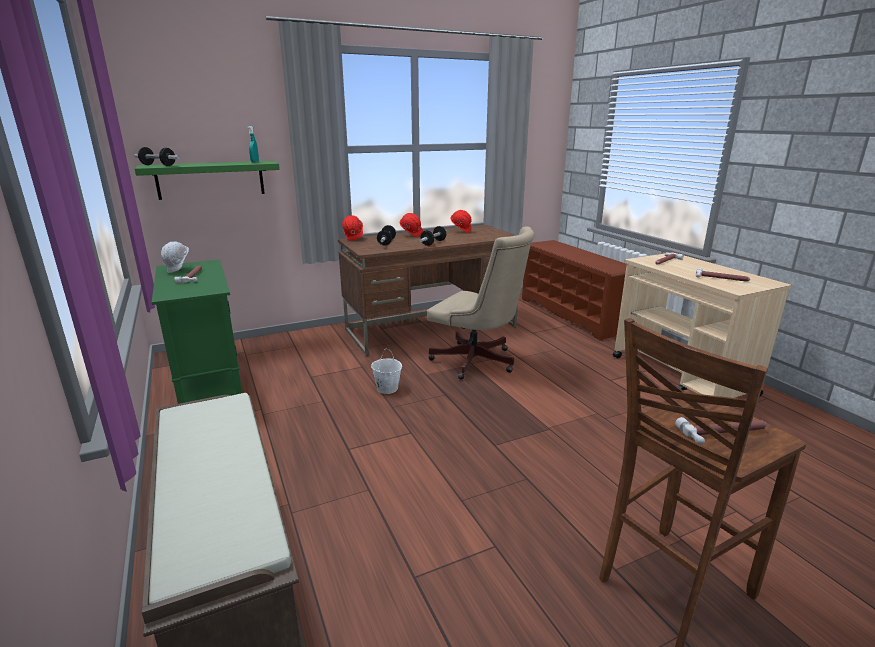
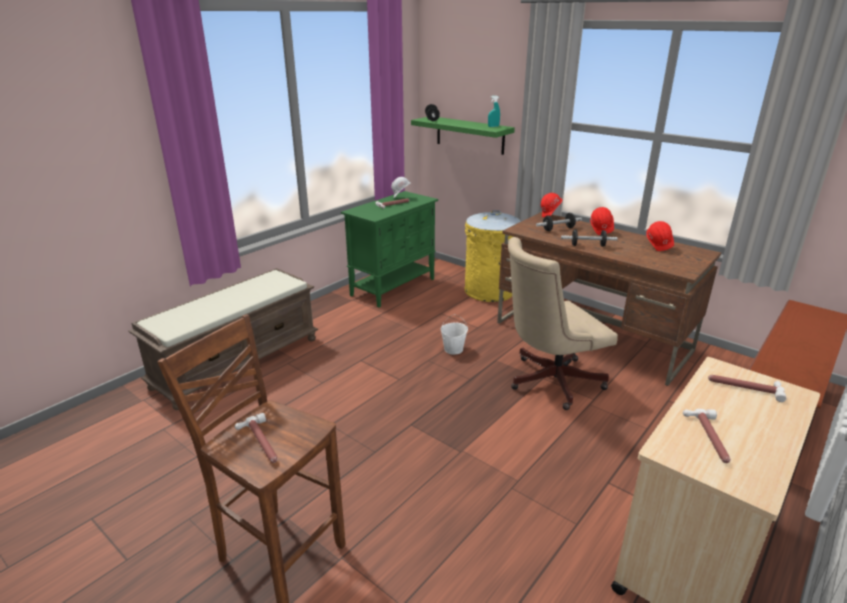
camera: 65 degrees right, 5 degrees up
beige office chair [427,226,534,380] -> beige office chair turned 60 degrees clockwise [508,237,618,410]
none -> yellow trash can [465,210,521,302]

